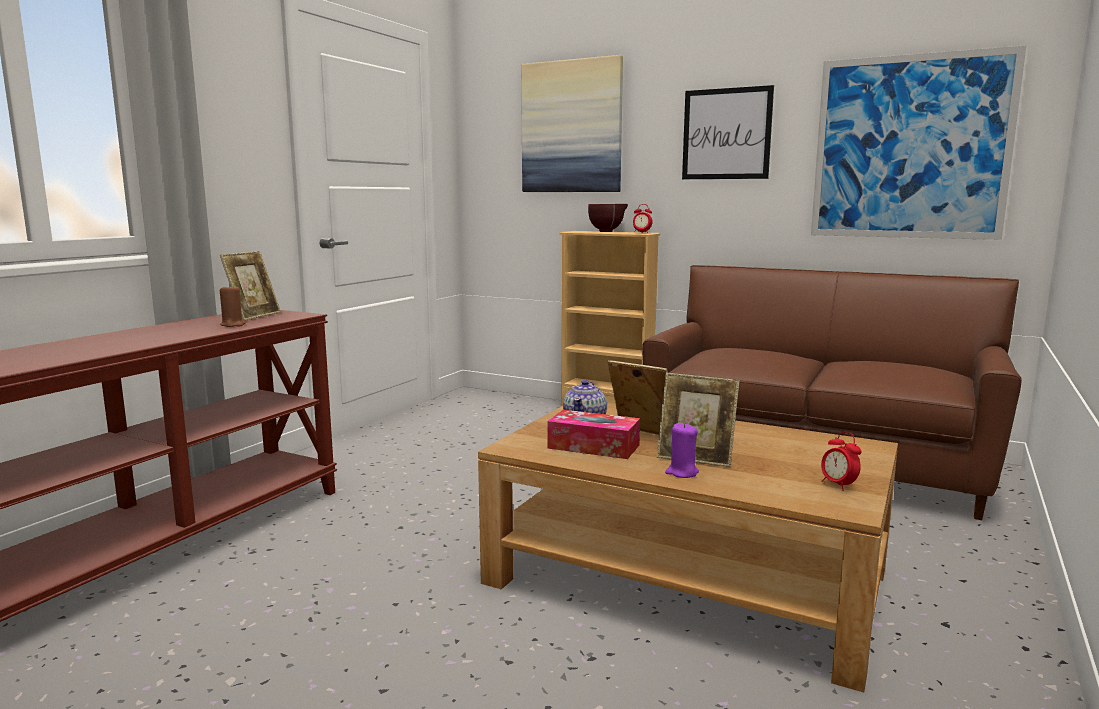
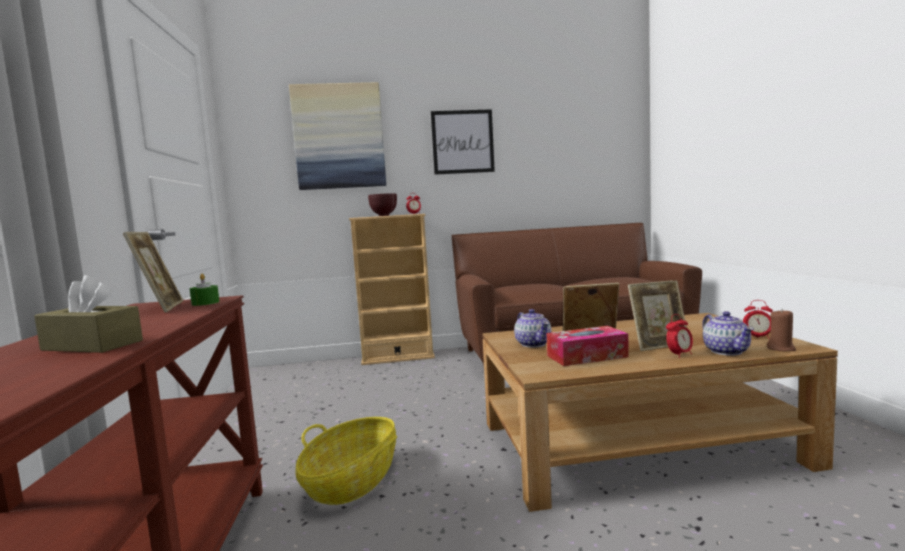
camera: 35 degrees left, 5 degrees down
brown candle [220,284,246,327] -> brown candle moved to [767,309,796,351]
purple candle [665,423,699,478] -> alarm clock [666,314,693,358]
picture [811,45,1026,240] -> none
none -> brown tissue box [34,275,143,353]
none -> green candle [190,274,219,306]
none -> basket [296,417,397,505]
none -> teapot [702,311,754,356]

